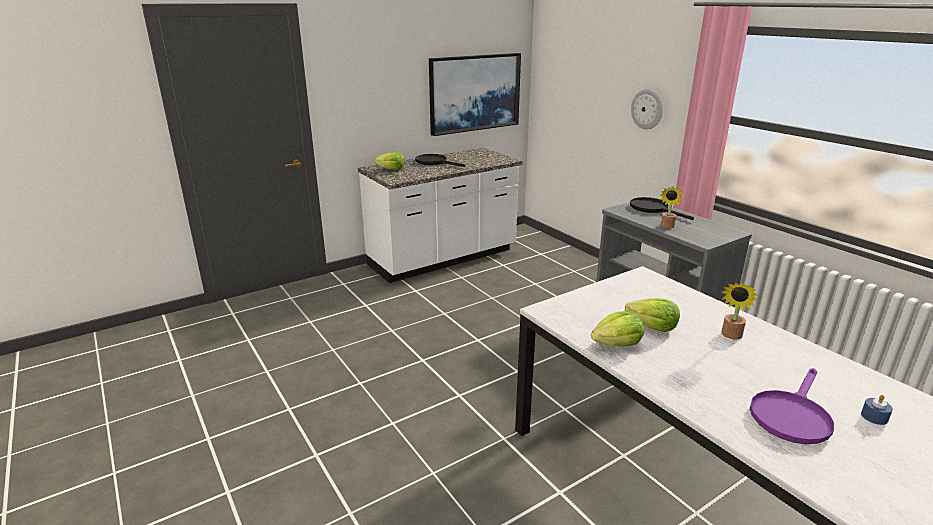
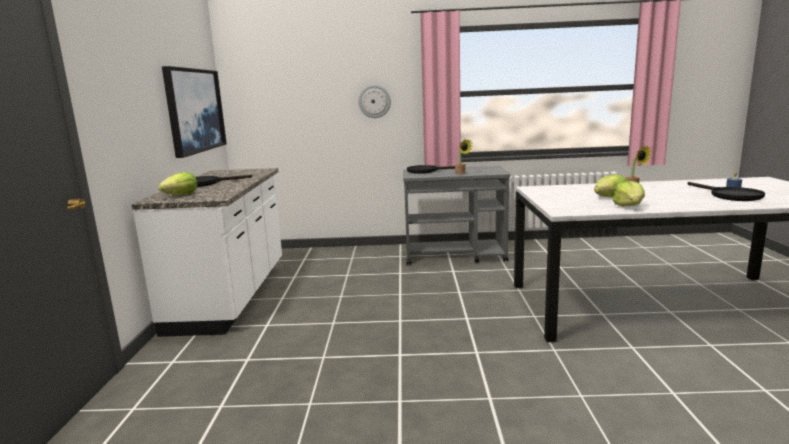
camera: 55 degrees left, 10 degrees down
purple frying pan [750,368,834,444] -> black frying pan [688,182,765,201]

